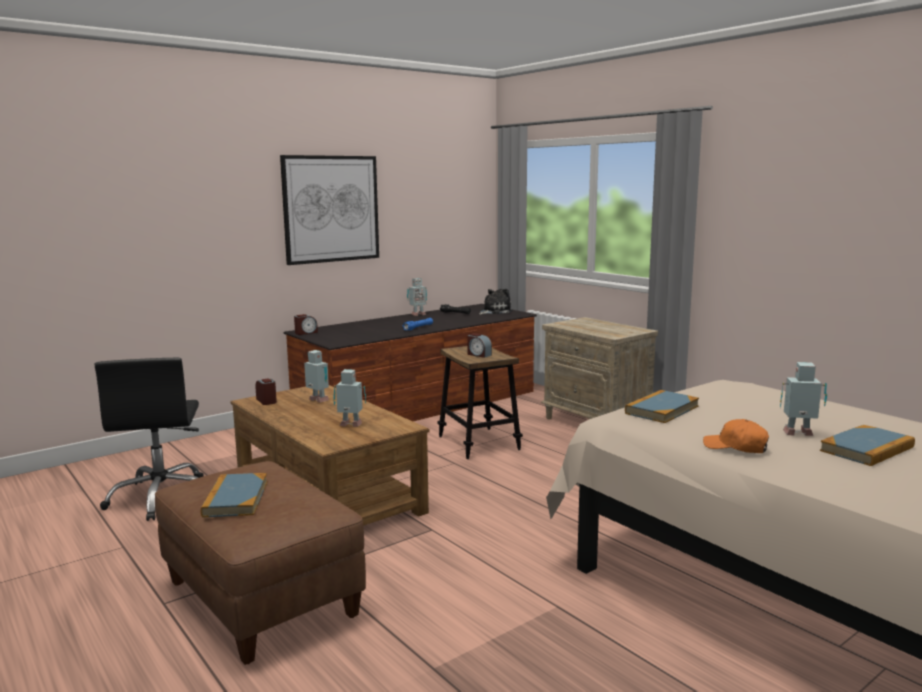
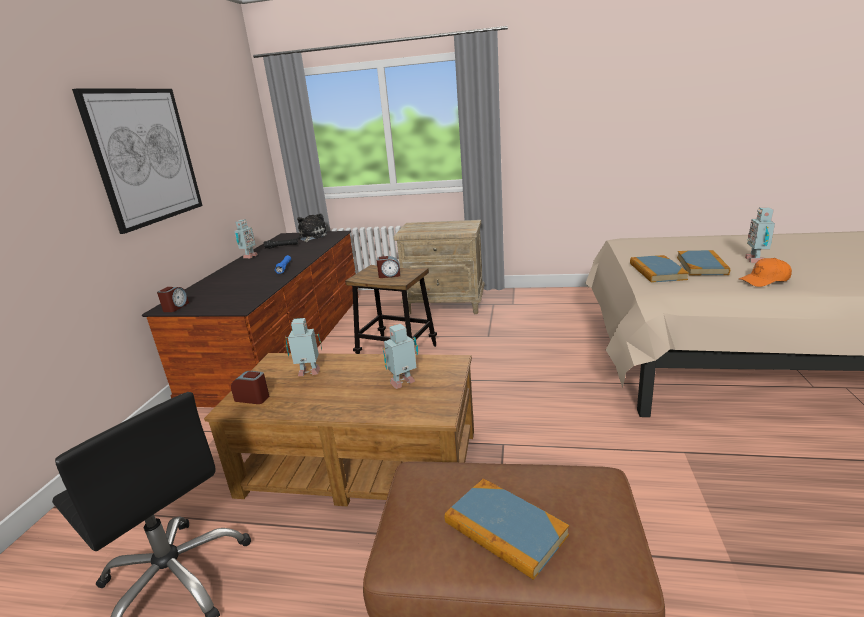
camera: 40 degrees left, 10 degrees up
toy robot [780,362,827,436] -> toy robot turned 45 degrees counterclockwise [745,207,775,263]
book [820,425,915,466] -> book moved to [677,250,730,275]

